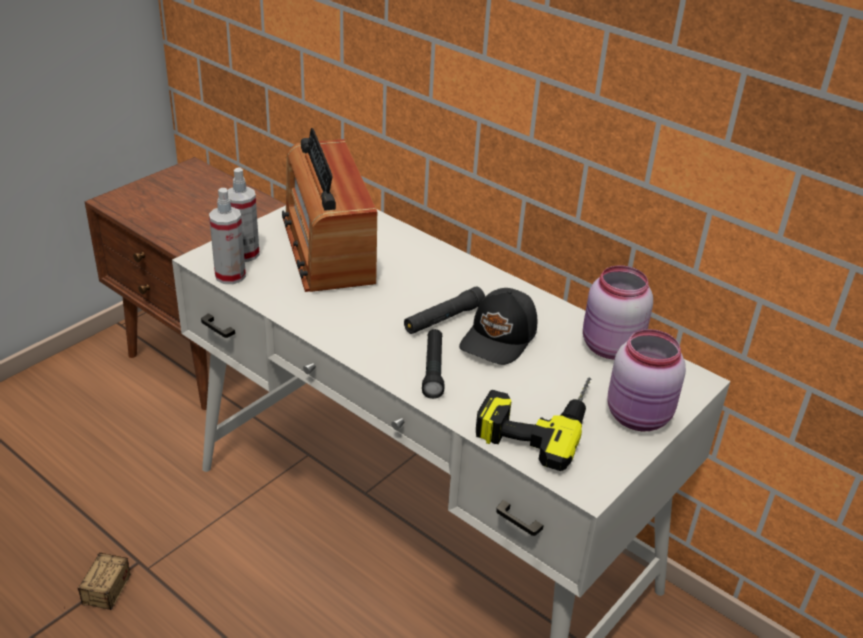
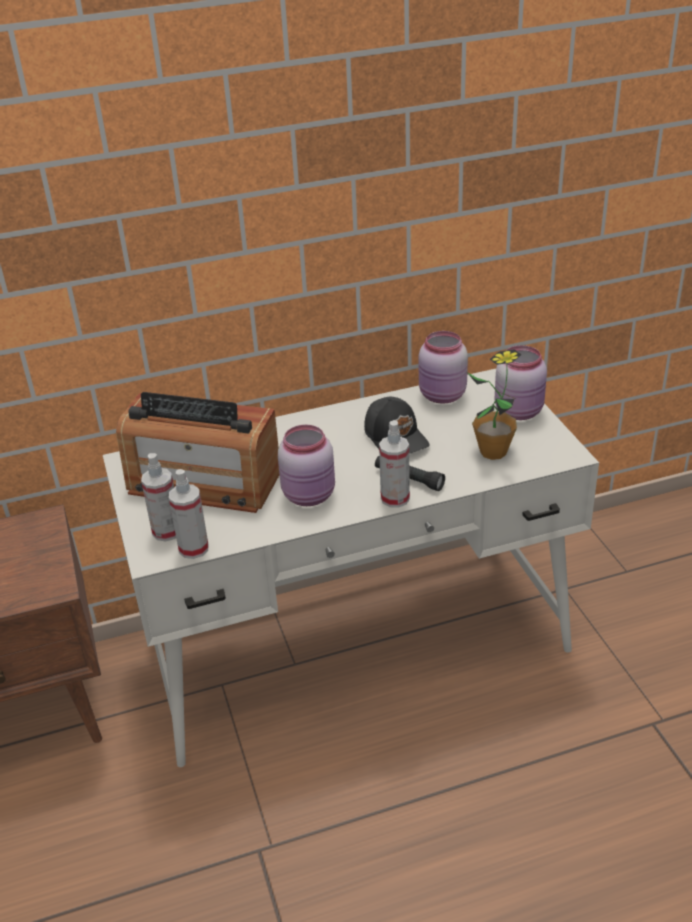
camera: 55 degrees left, 0 degrees up
storage box [65,553,131,610] -> none
black flashlight [404,287,485,334] -> none
power drill [476,377,592,471] -> potted plant [467,349,522,460]
none -> pink jar [278,425,335,506]
none -> spray bottle [379,420,410,508]

